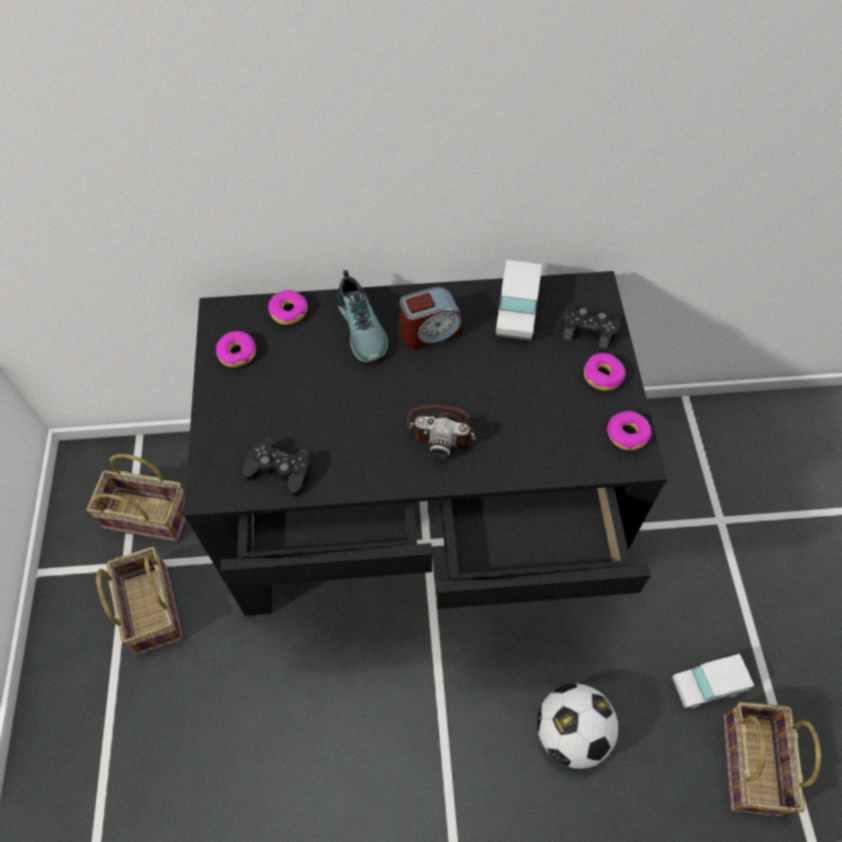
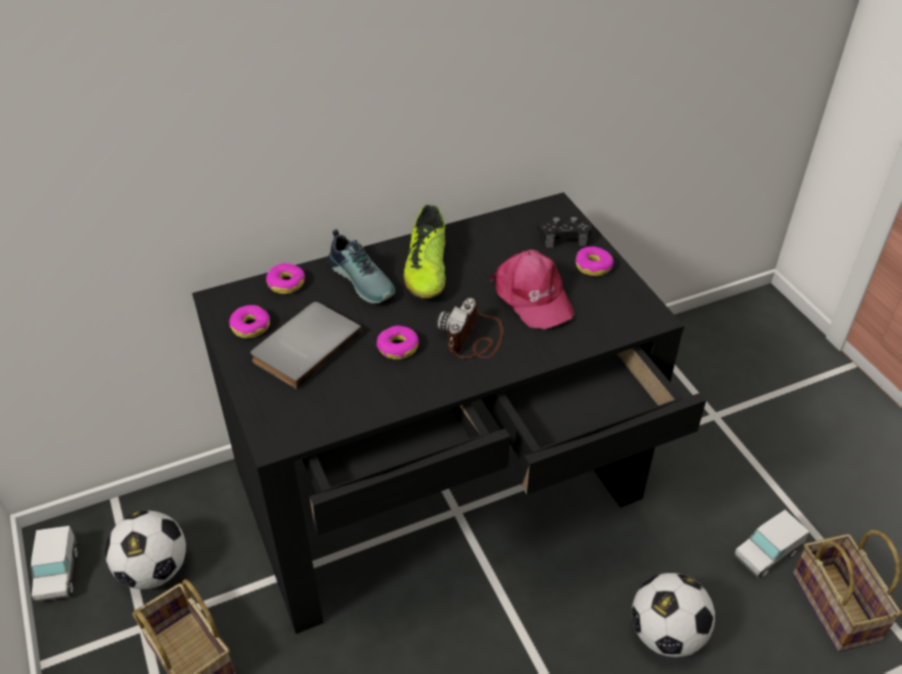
camera: 20 degrees left, 15 degrees down
basket [86,454,186,542] -> football [105,510,186,590]
black game controller [243,438,311,497] -> none
alarm clock [399,287,463,350] -> shoe [403,205,446,299]
camera [406,405,477,459] -> camera turned 120 degrees clockwise [436,298,503,358]
toy truck [496,260,542,341] -> toy truck moved to [31,526,78,602]
donut [606,411,652,450] -> donut moved to [377,326,419,360]
none -> grey book [250,302,362,389]
none -> pink cap [490,249,575,329]

